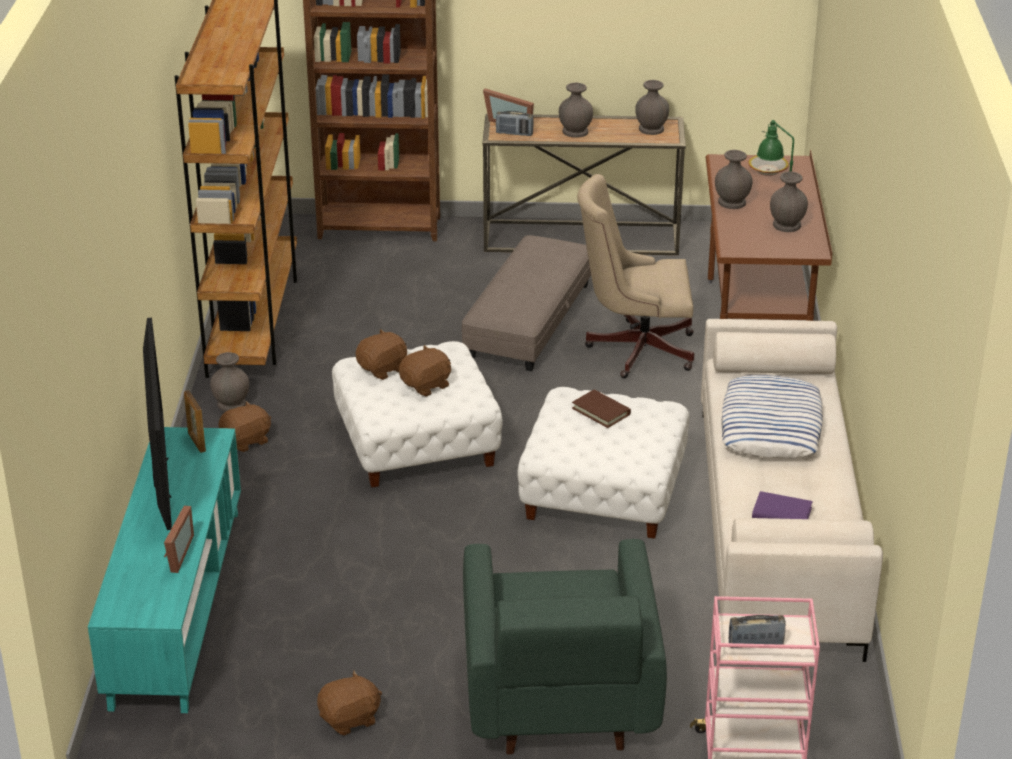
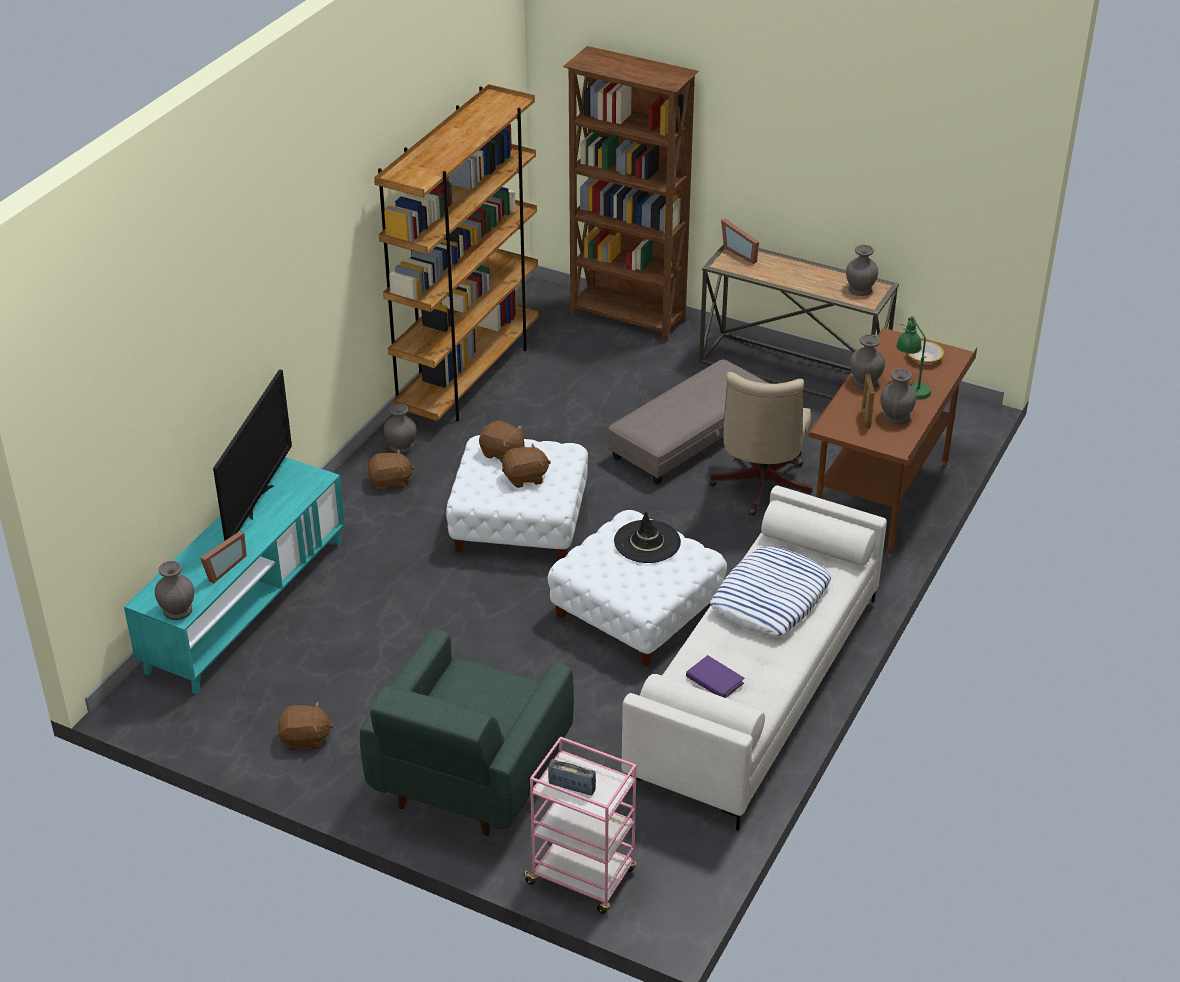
camera: 25 degrees right, 5 degrees up
picture frame [184,390,206,453] -> picture frame moved to [862,375,875,428]
brown plush toy [356,329,407,380] -> brown plush toy turned 45 degrees clockwise [479,420,525,463]
radio [496,111,533,136] -> none
grey vase [559,83,593,138] -> grey vase moved to [155,561,194,620]
brown book [572,390,631,428] -> black hat [614,511,681,563]
beige office chair [577,174,694,378] -> beige office chair turned 105 degrees counterclockwise [709,372,813,516]

